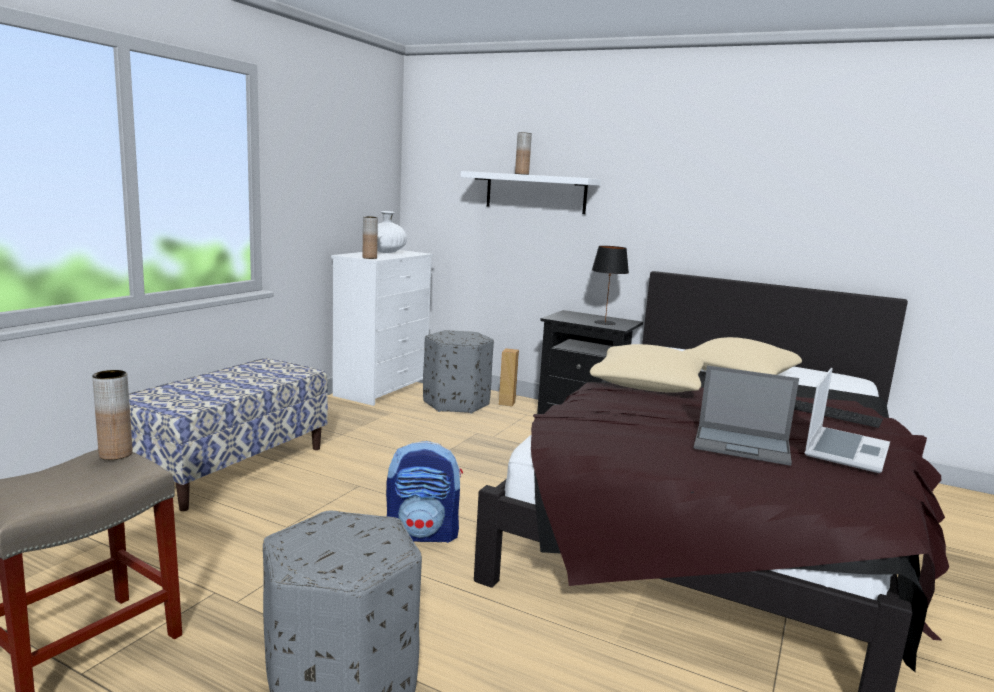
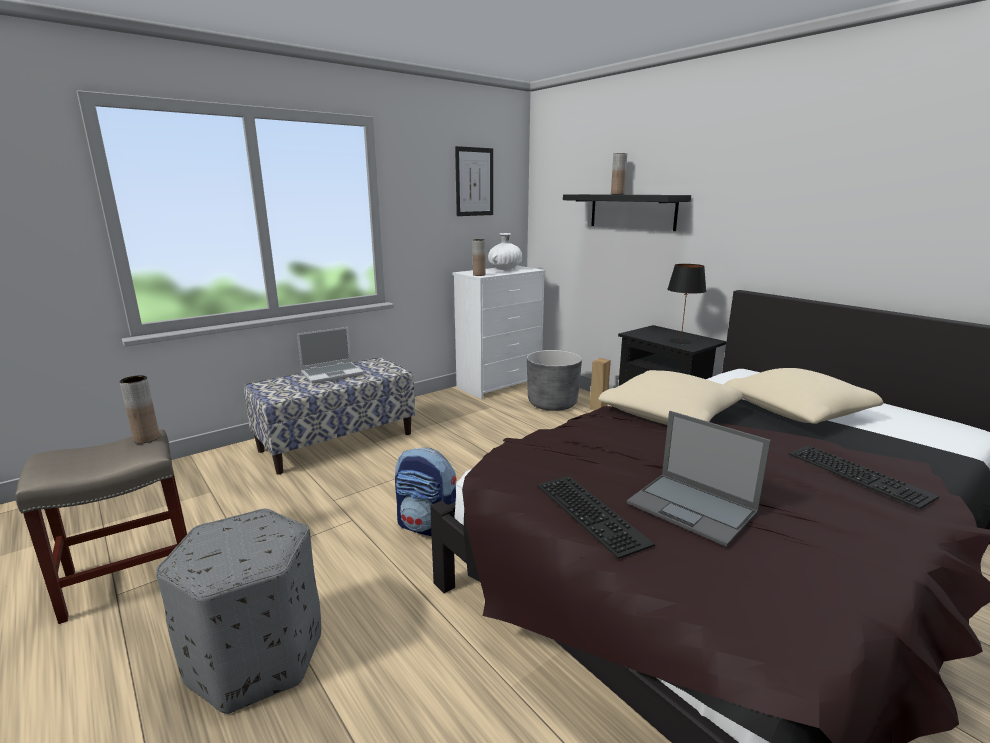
camera: 25 degrees right, 5 degrees up
grey ottoman [423,330,494,414] -> grey planter [527,350,582,411]
white shelf [461,171,601,214] -> black shelf [563,194,691,231]
laptop [805,368,890,473] -> laptop moved to [297,327,364,384]
none -> picture [455,146,493,216]
none -> keyboard [537,476,655,559]

